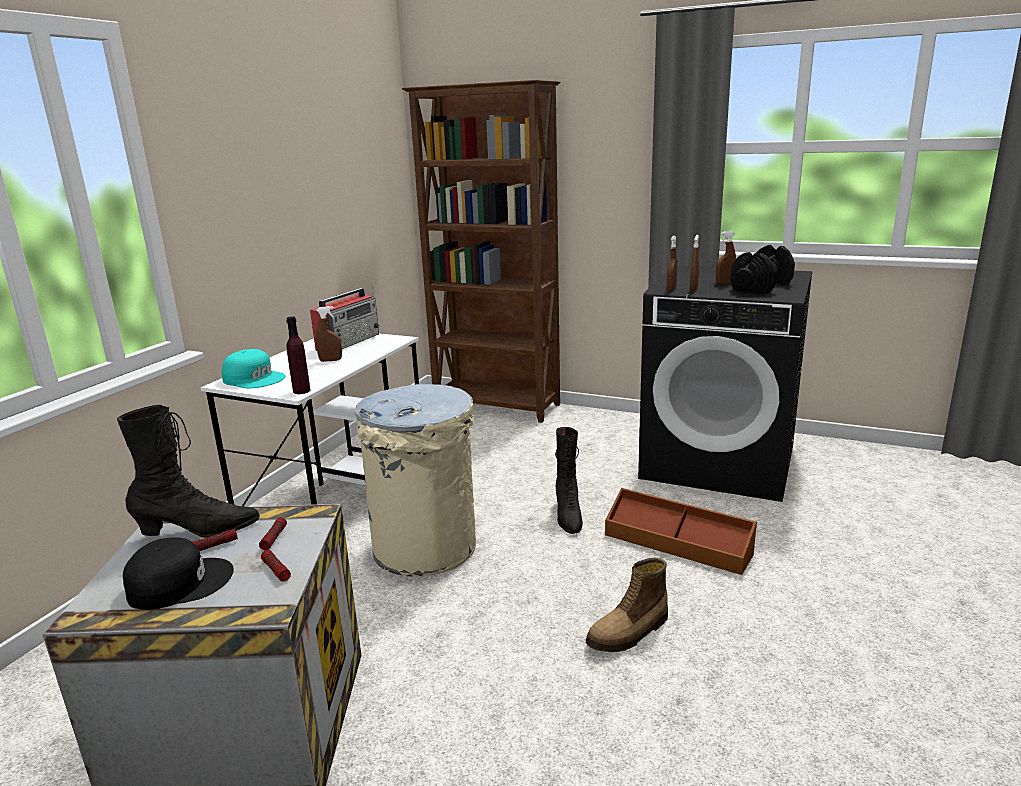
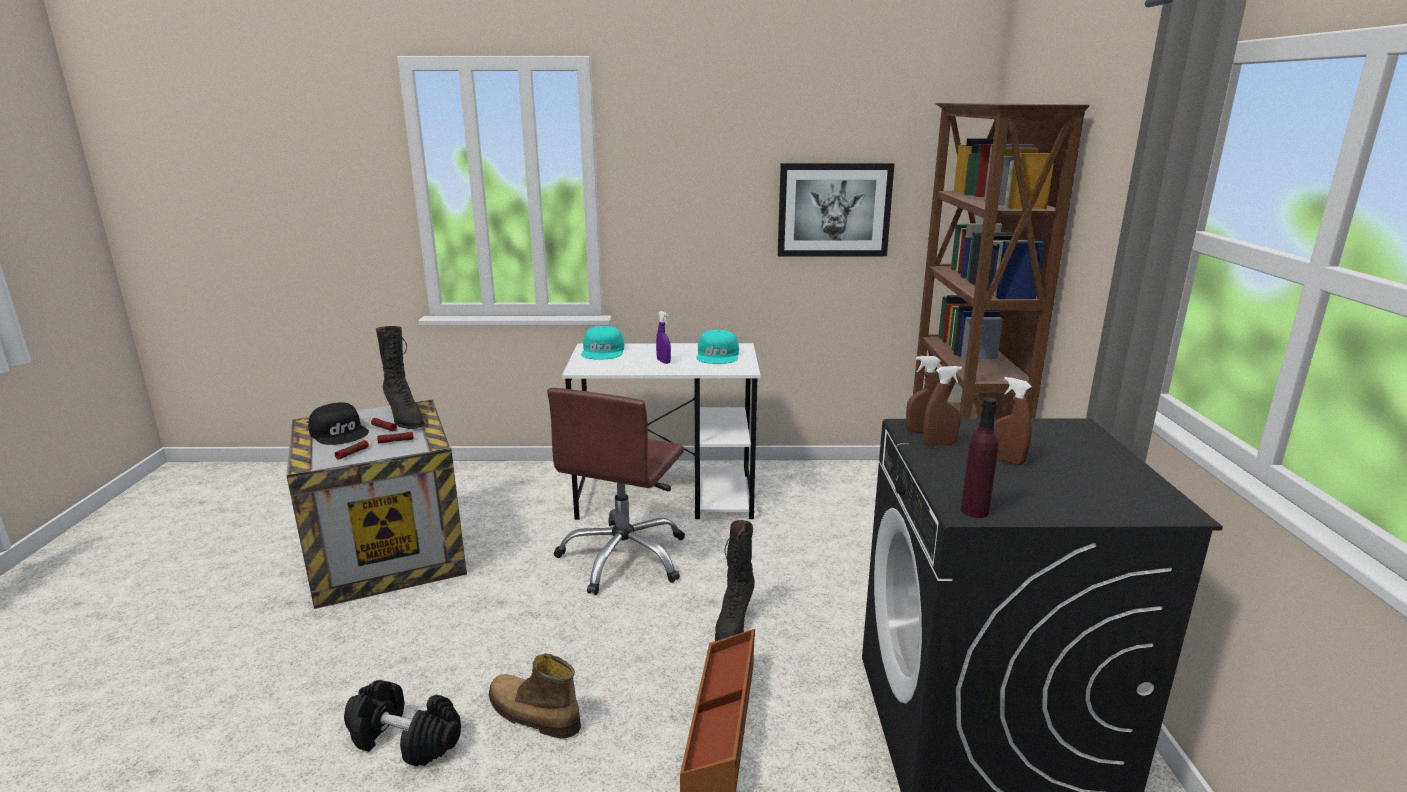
camera: 65 degrees right, 0 degrees up
purple bottle [286,316,310,394] -> purple bottle moved to [961,397,998,518]
radio [310,286,379,351] -> turquoise cap [696,330,739,364]
brown spray bottle [316,306,342,362] -> purple spray bottle [656,311,671,364]
beige trash can [355,384,476,577] -> brown office chair [547,388,685,595]
black boot [555,427,583,534] -> black boot turned 45 degrees counterclockwise [715,520,755,641]
black dumbbell [731,245,795,294] -> black dumbbell moved to [344,680,461,766]
none -> picture [778,163,894,256]

